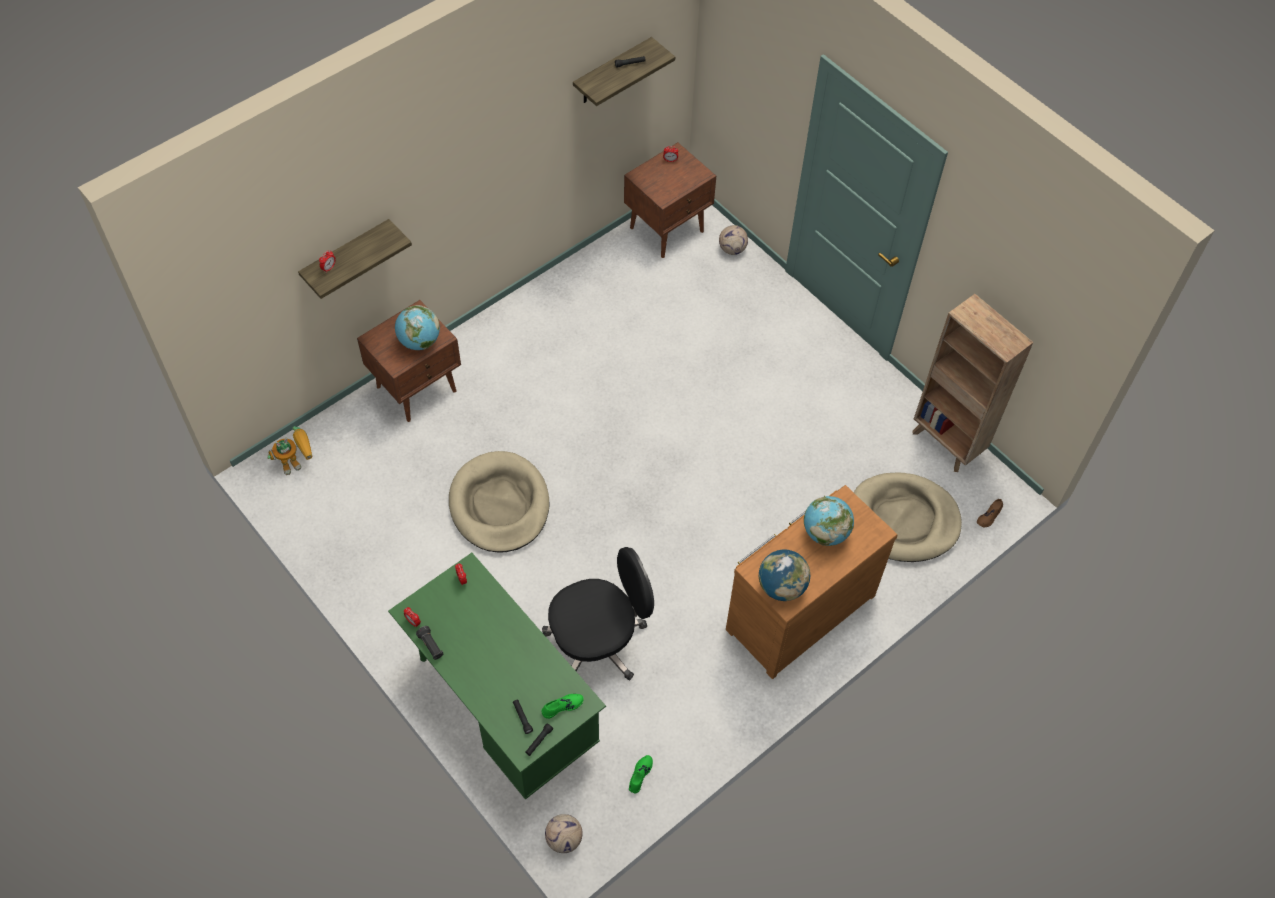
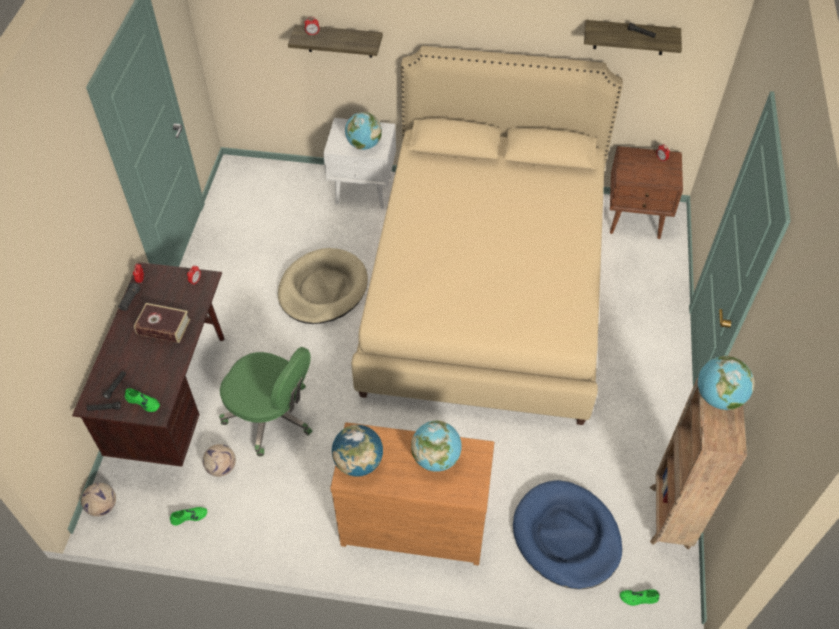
camera: 50 degrees right, 5 degrees down
toy robot [268,426,312,475] -> none
brown nightstand [357,300,461,422] -> white nightstand [323,118,396,209]
green desk [388,553,606,800] -> brown desk [72,262,225,467]
black office chair [542,547,654,681] -> green office chair [219,347,312,456]
football [719,225,748,255] -> football moved to [203,444,236,477]
beige dog bed [854,472,962,562] -> blue dog bed [513,480,622,589]
brown shoe [977,499,1003,527] -> green shoe [620,589,659,606]
none -> book [134,303,190,343]
none -> beige bed [351,46,623,425]
none -> globe [698,356,755,410]

